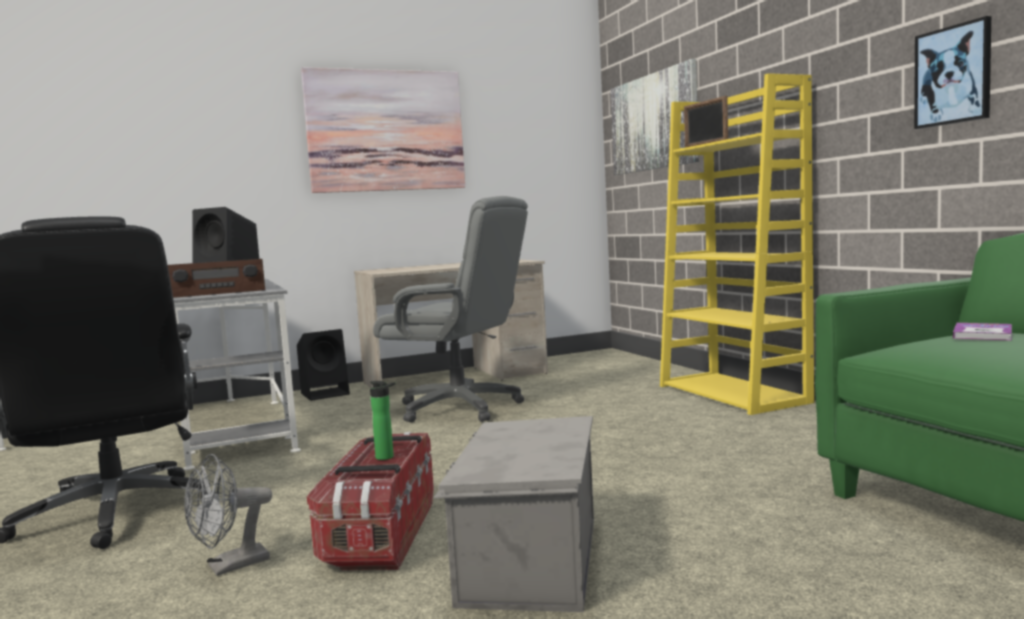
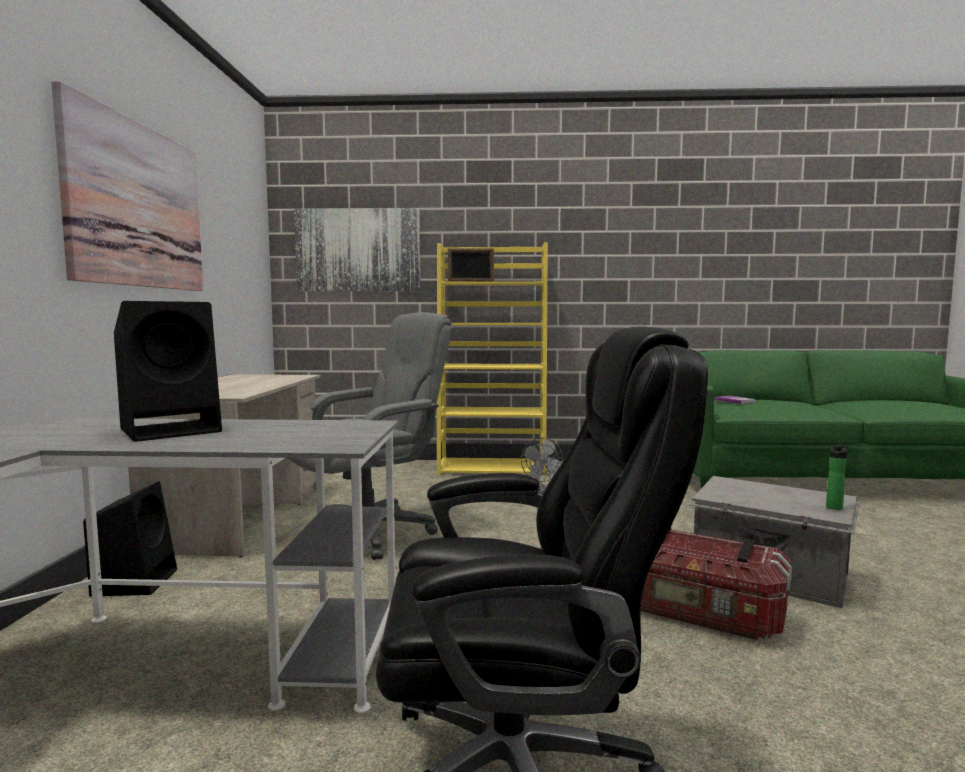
camera: 65 degrees left, 0 degrees up
radio [168,259,265,298] -> none
grey fan [184,454,272,576] -> grey fan moved to [521,438,563,494]
bottle [370,381,395,460] -> bottle moved to [826,445,848,510]
picture [914,16,991,129] -> none

